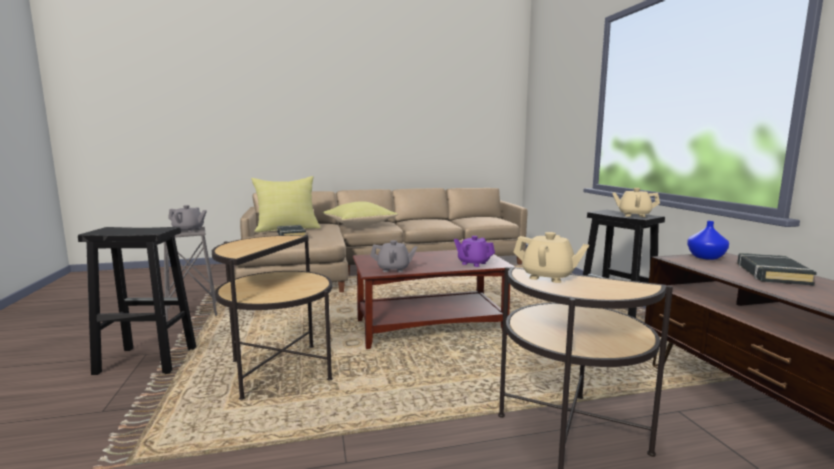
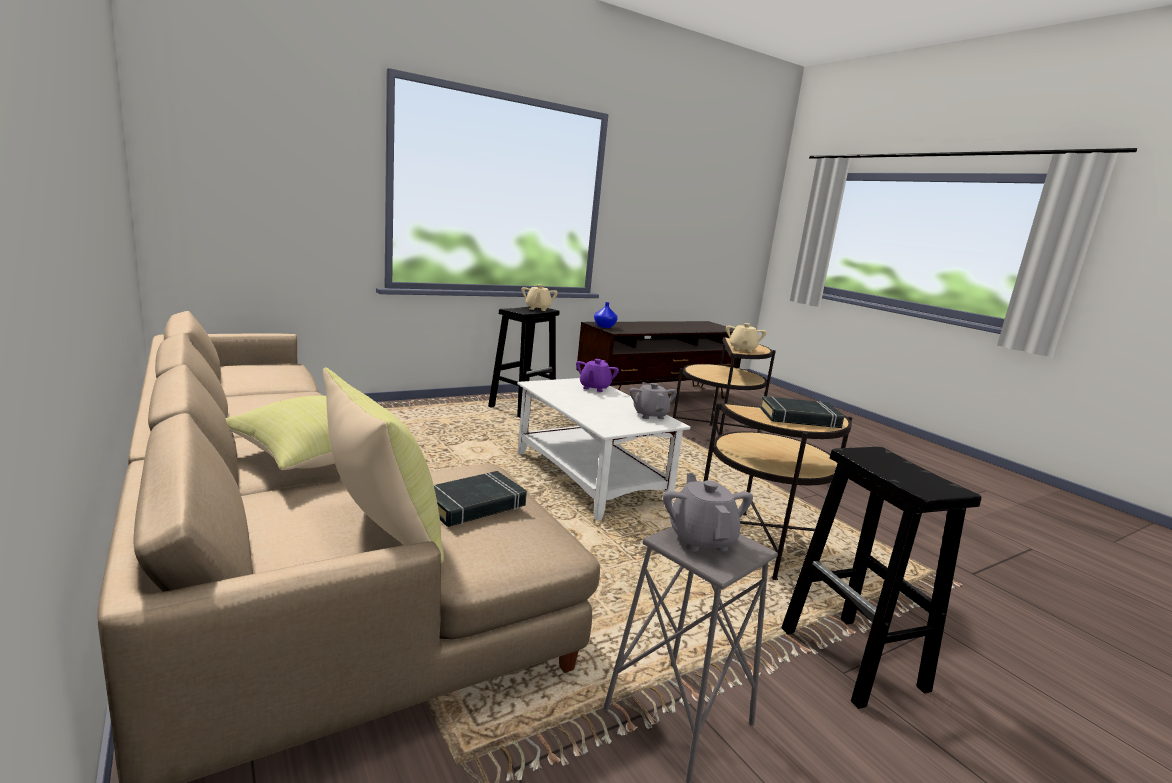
camera: 110 degrees left, 5 degrees up
brown coffee table [353,250,516,349] -> white coffee table [517,378,691,521]
black book [737,253,817,286] -> black book moved to [760,396,844,429]

